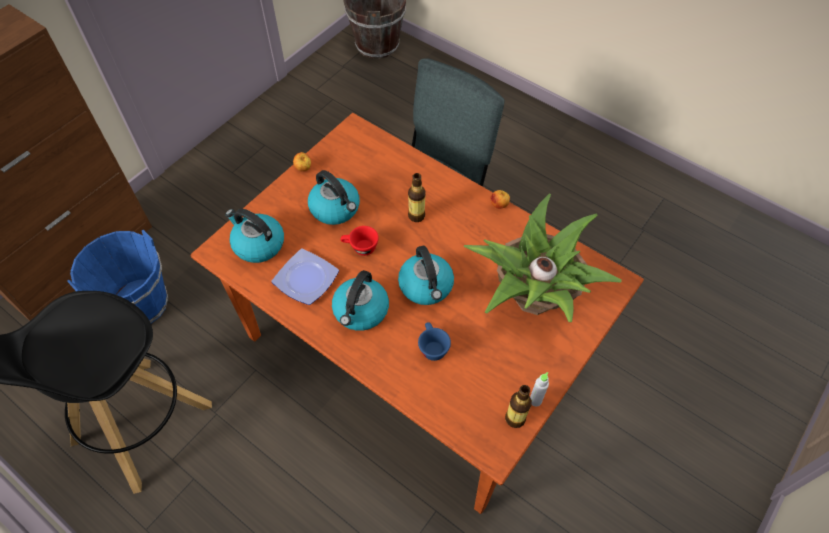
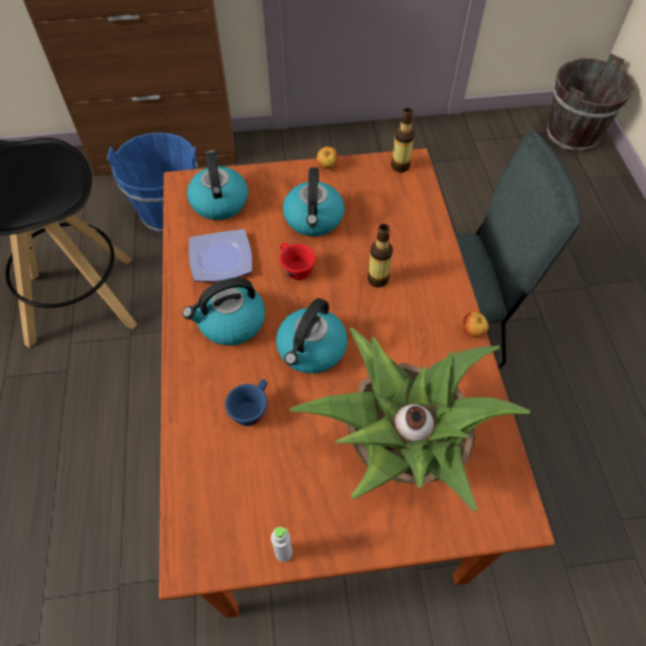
camera: 45 degrees right, 0 degrees up
bottle [505,385,532,428] -> bottle moved to [391,108,415,172]

